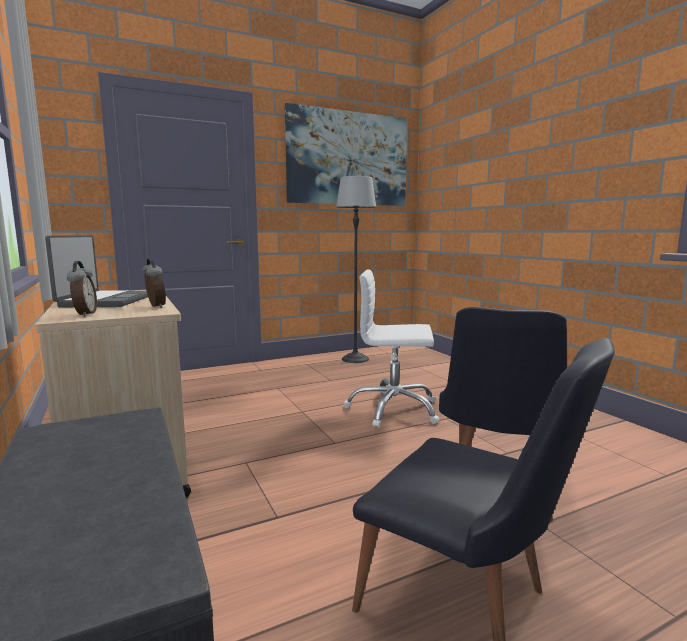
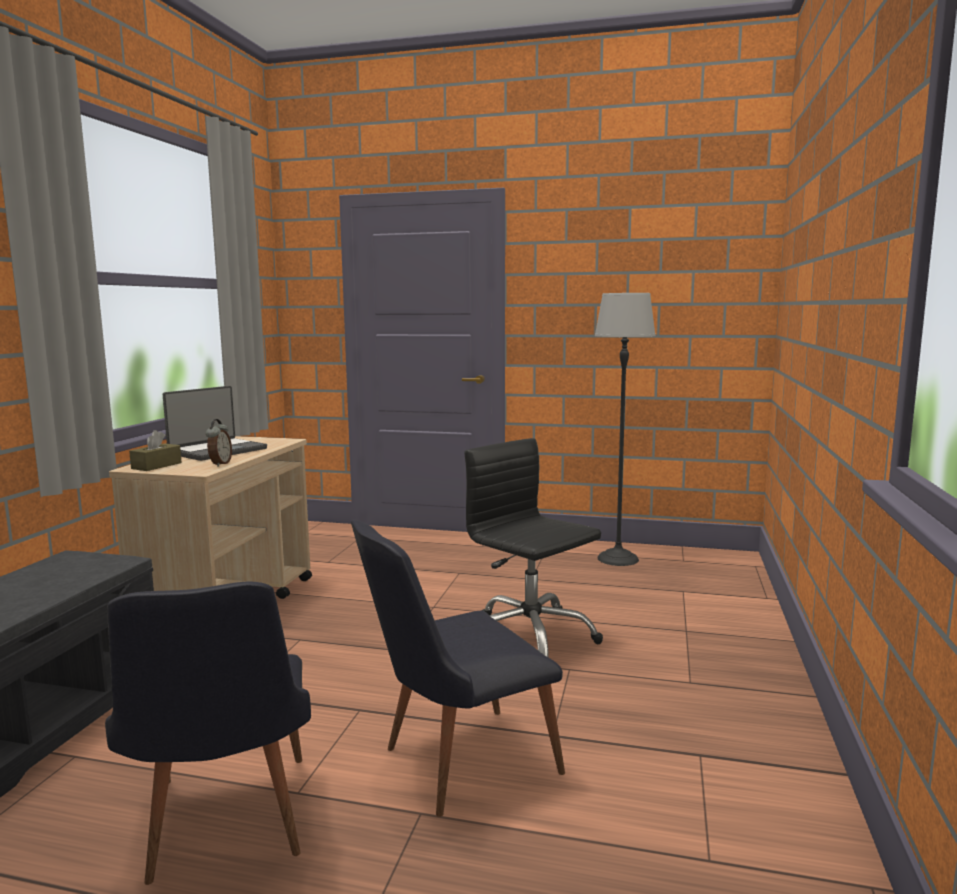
camera: 40 degrees right, 0 degrees up
alarm clock [67,261,97,317] -> brown tissue box [129,430,182,471]
picture [285,103,407,206] -> none
white office chair [344,269,440,428] -> black office chair [464,438,603,657]

